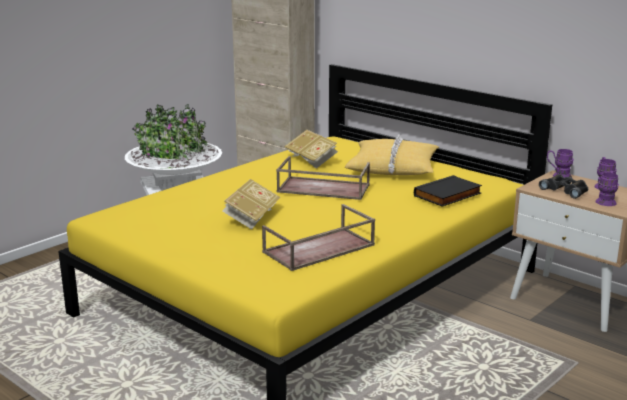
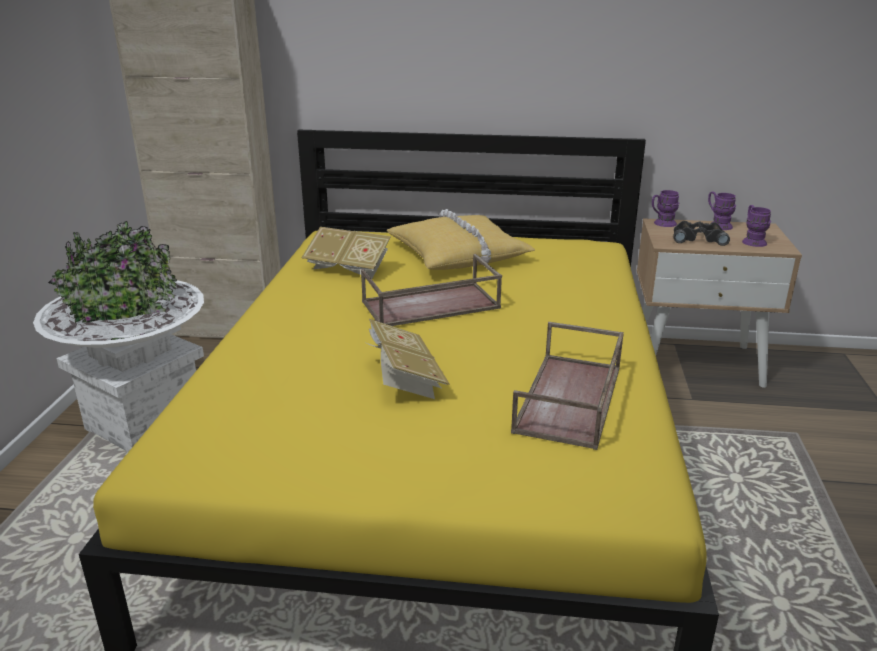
camera: 35 degrees left, 5 degrees up
black book [414,175,482,207] -> none

